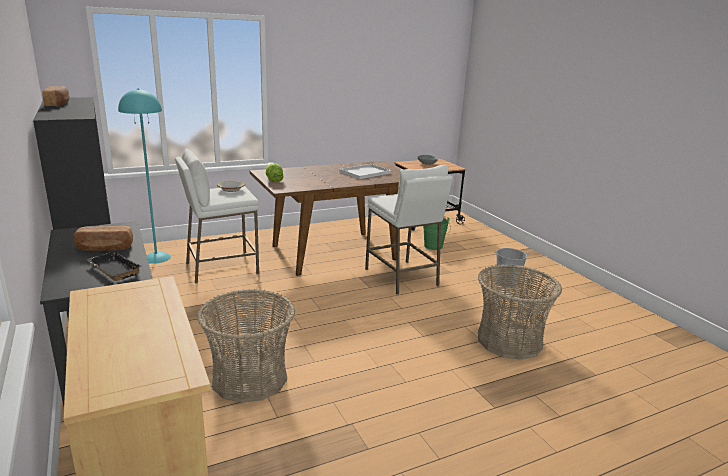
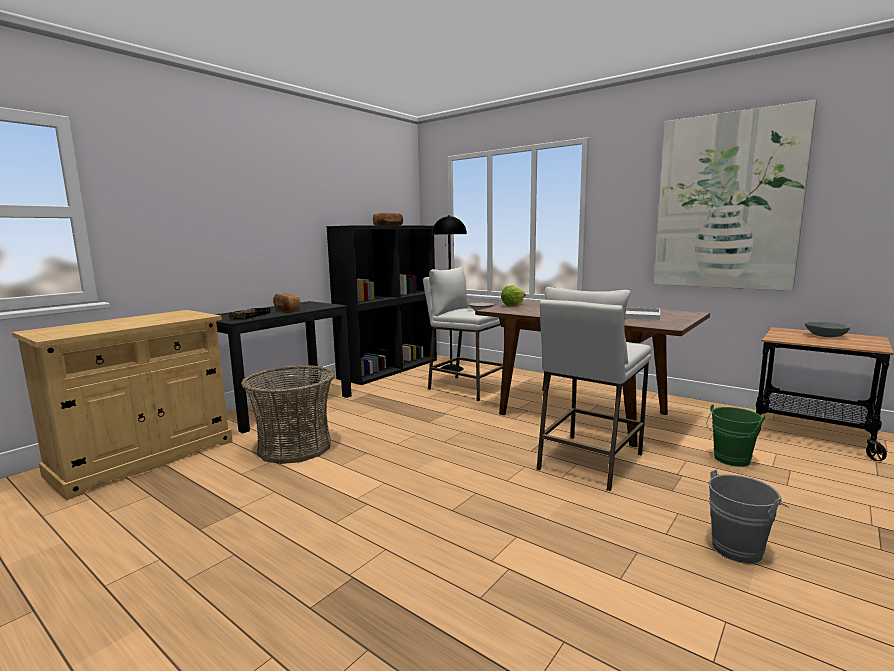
camera: 65 degrees right, 10 degrees down
turquoise floor lamp [118,88,171,264] -> black floor lamp [432,215,467,372]
basket [478,265,562,360] -> none
none -> picture [654,100,817,291]

